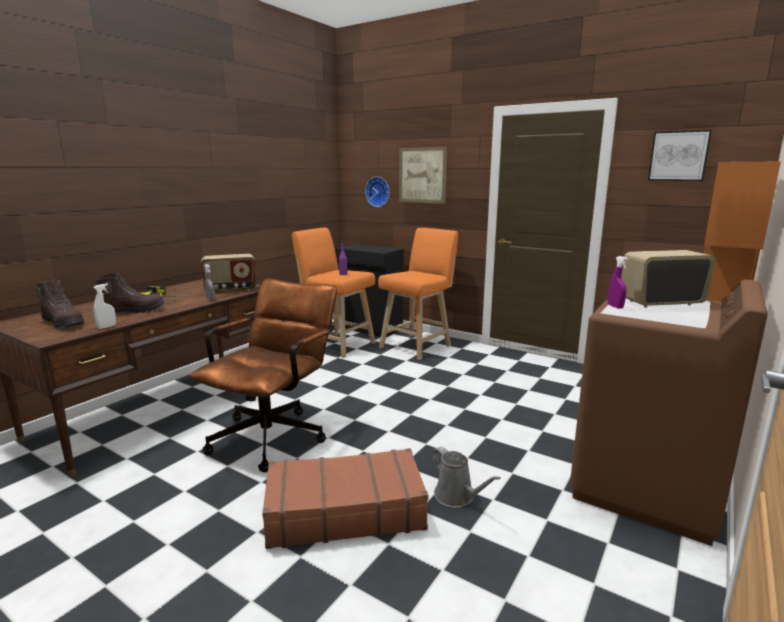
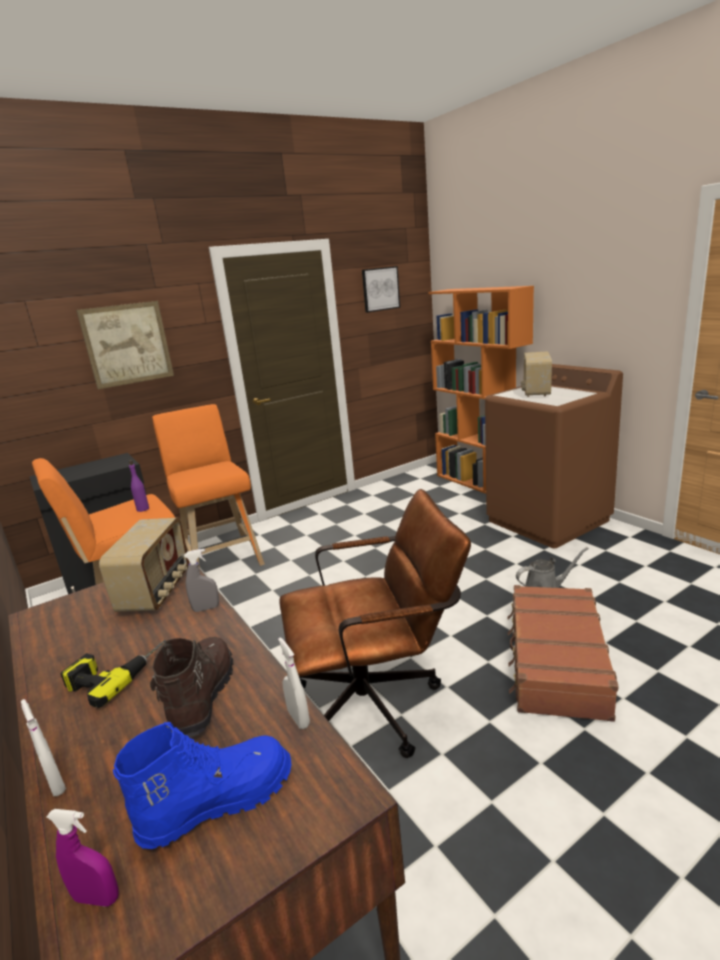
camera: 65 degrees left, 5 degrees up
brown boot [35,279,85,329] -> blue boot [113,722,291,849]
brown office chair [189,278,337,473] -> brown office chair turned 120 degrees clockwise [279,489,471,758]
wall clock [365,177,390,207] -> none
purple spray bottle [608,256,628,309] -> purple spray bottle moved to [47,809,119,907]
none -> white spray bottle [21,699,66,796]

